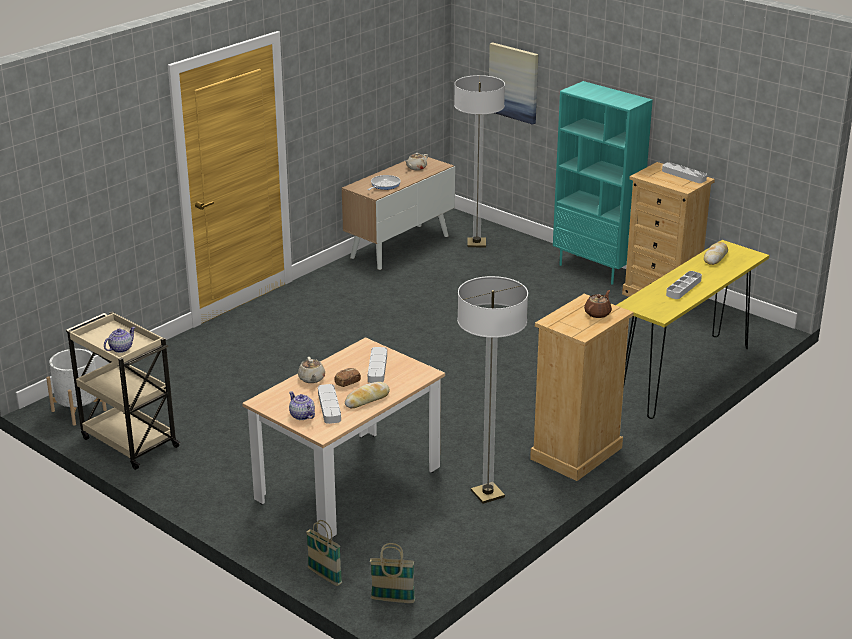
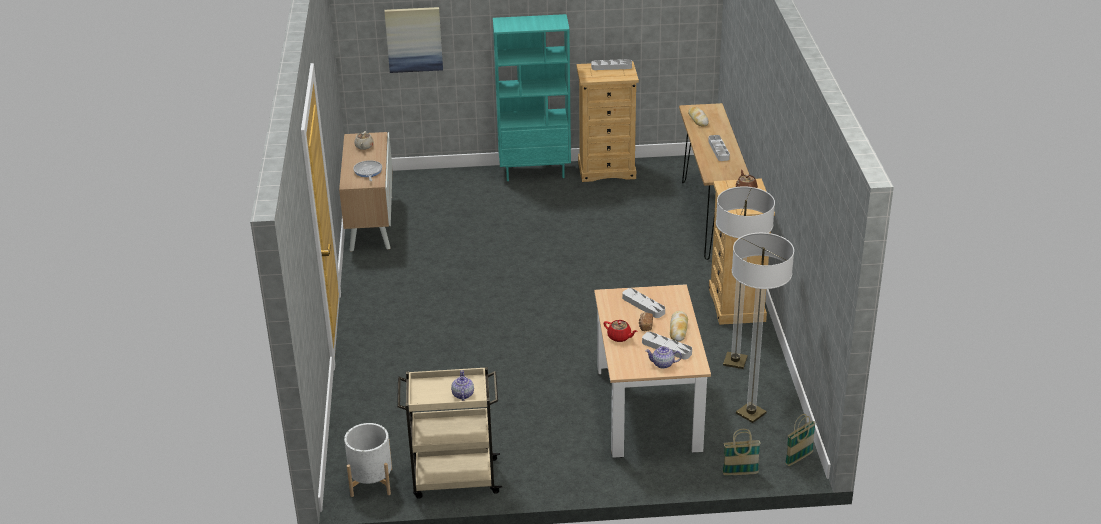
camera: 45 degrees left, 5 degrees up
beige teapot [298,357,325,383] -> red teapot [603,320,638,342]
floor lamp [454,75,505,247] -> floor lamp moved to [732,233,794,423]
yellow console table [616,240,769,419] -> brown console table [679,103,749,260]

